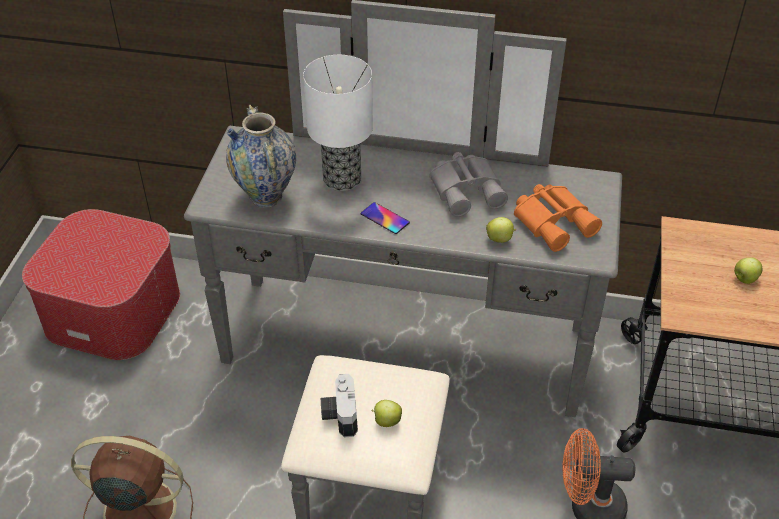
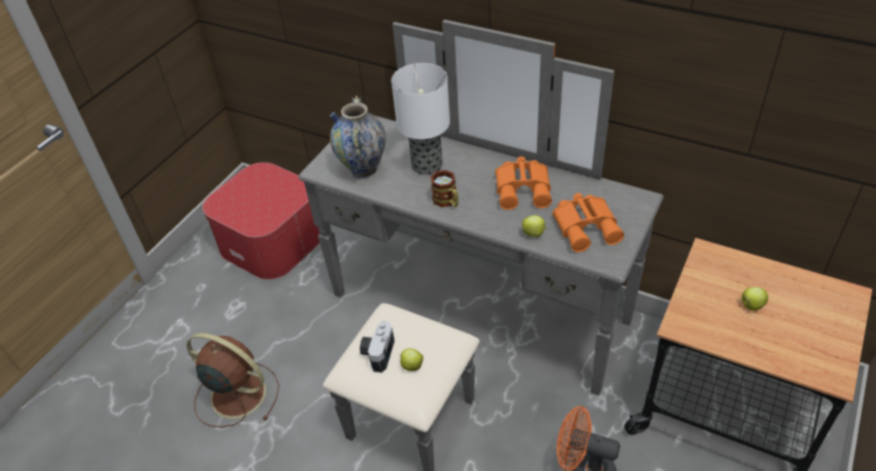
camera: 20 degrees right, 0 degrees up
phone [361,202,410,234] -> mug [431,170,458,207]
grey binoculars [429,152,508,217] -> orange binoculars [495,156,552,210]

